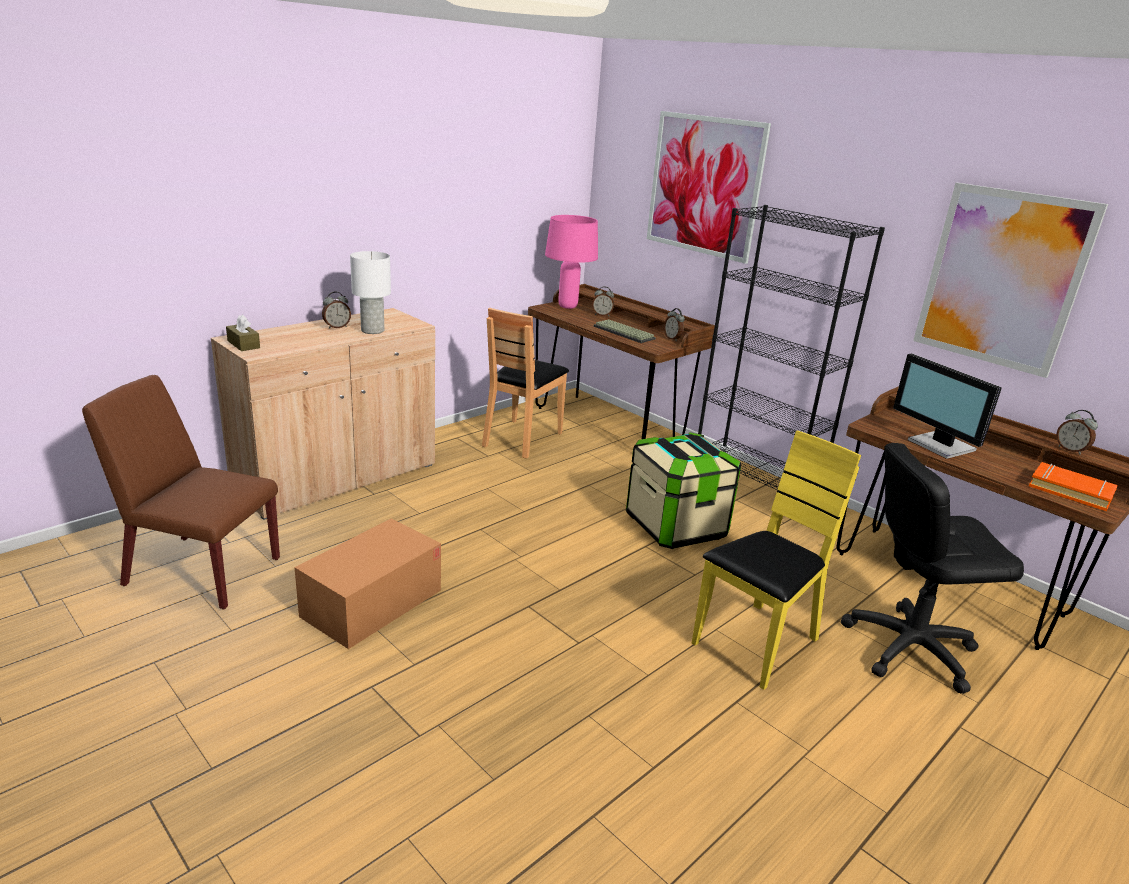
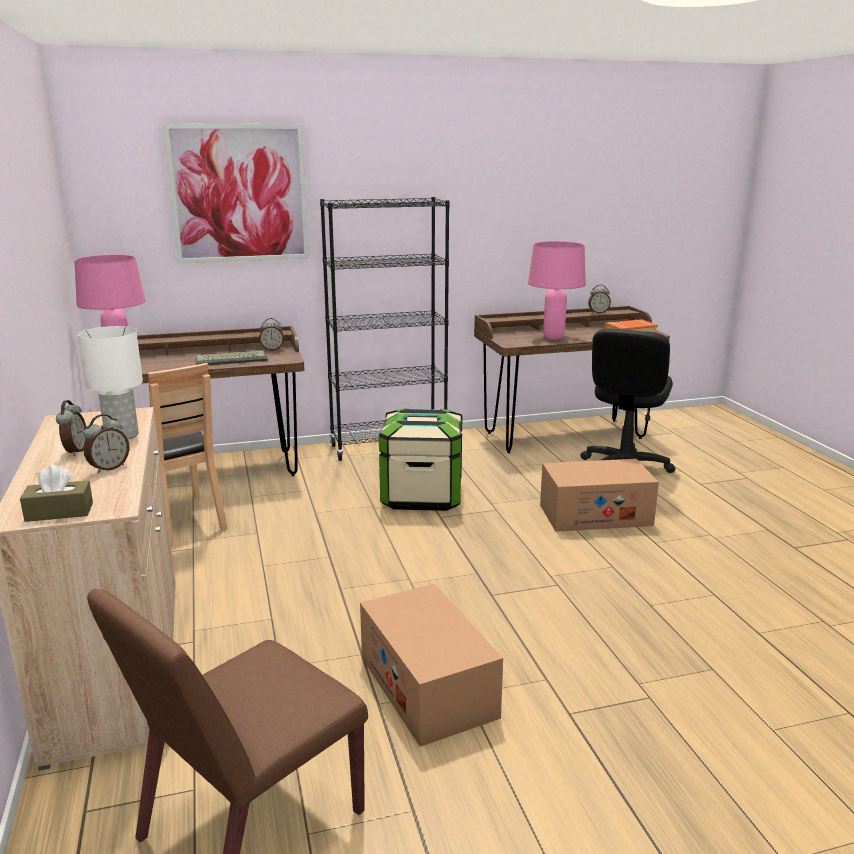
camera: 60 degrees left, 5 degrees down
alarm clock [592,286,614,316] -> alarm clock moved to [83,414,129,473]
yellow chair [692,431,861,690] -> cardboard box [540,459,659,532]
monitor [893,353,1002,459] -> pink table lamp [528,241,586,340]
picture [913,183,1108,378] -> none

